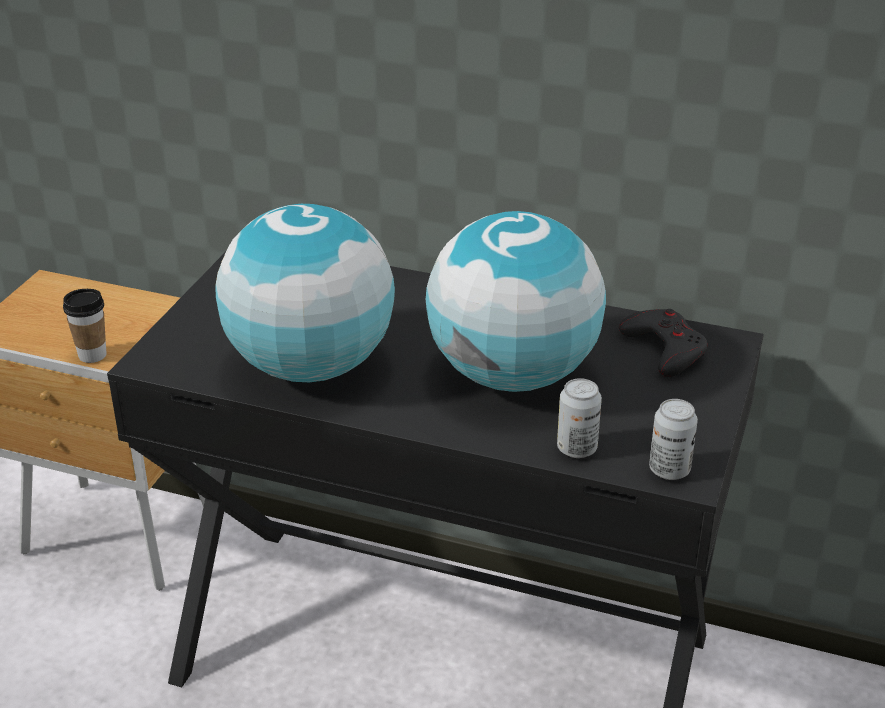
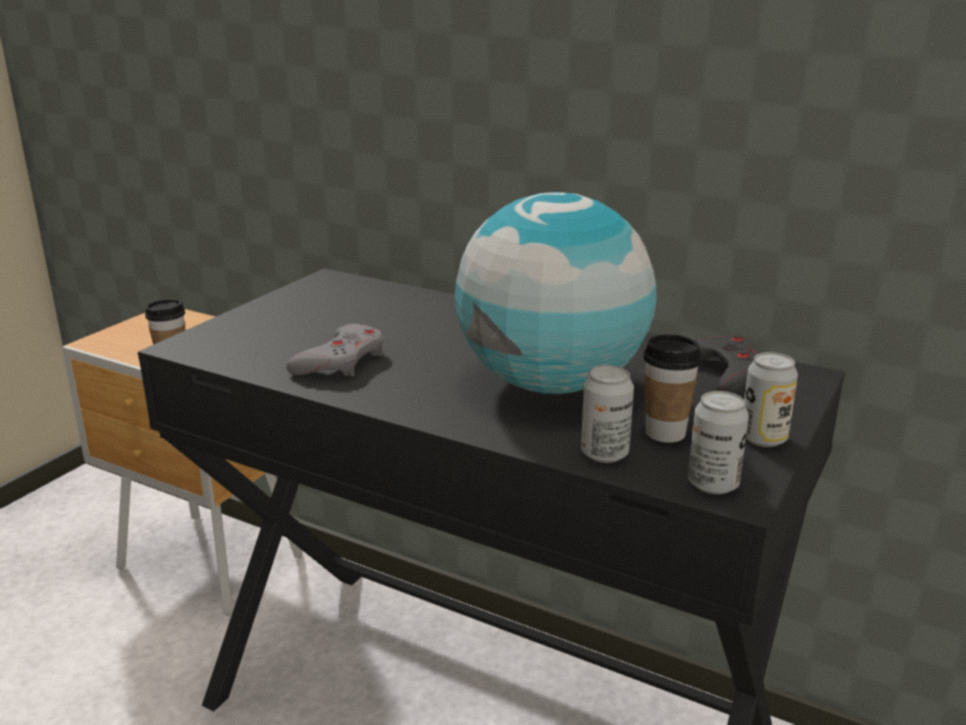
camera: 10 degrees right, 10 degrees down
globe [215,204,395,382] -> grey game controller [286,324,384,376]
none -> cup [643,334,702,443]
none -> can [744,352,798,447]

